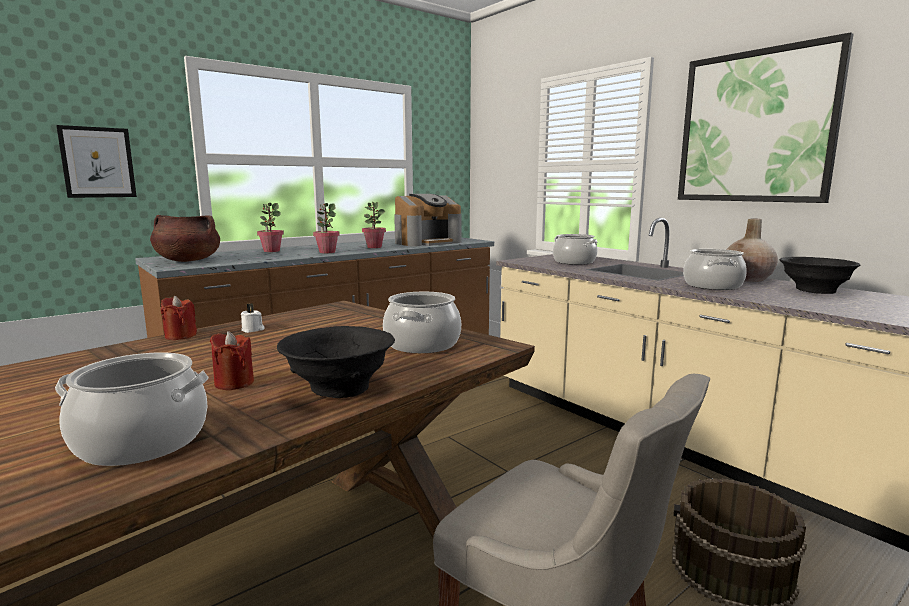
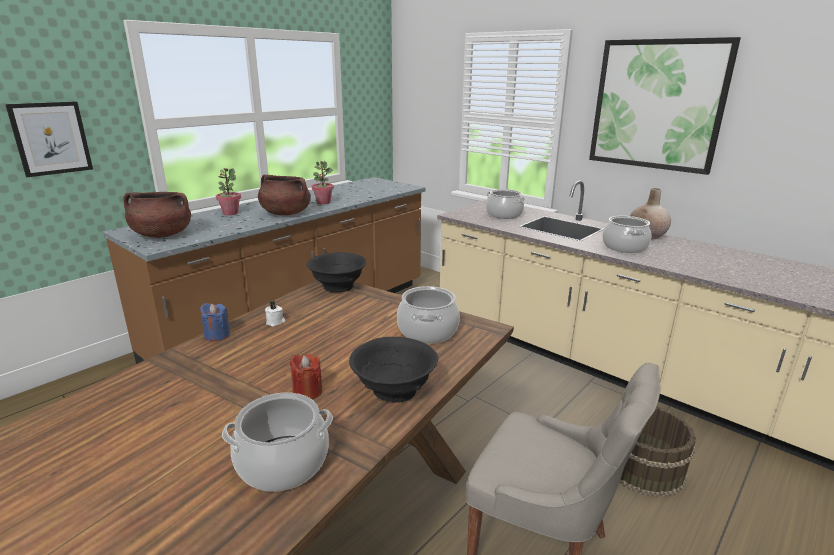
camera: 10 degrees left, 10 degrees up
red candle [161,296,197,340] -> blue candle [200,303,230,341]
potted plant [313,203,340,253] -> brown cooking pot [258,175,311,216]
coffee machine [394,194,462,246] -> none
black bowl [780,257,860,294] -> black bowl moved to [306,252,367,292]

